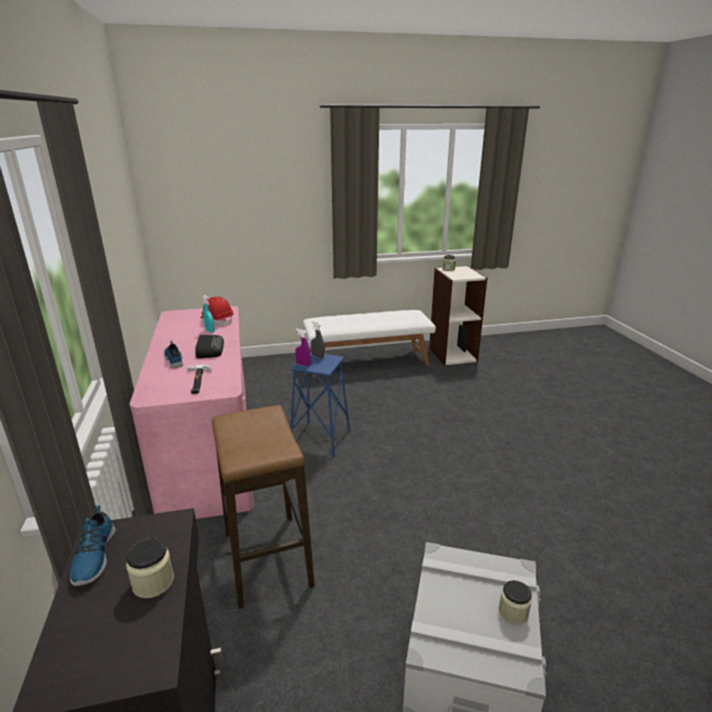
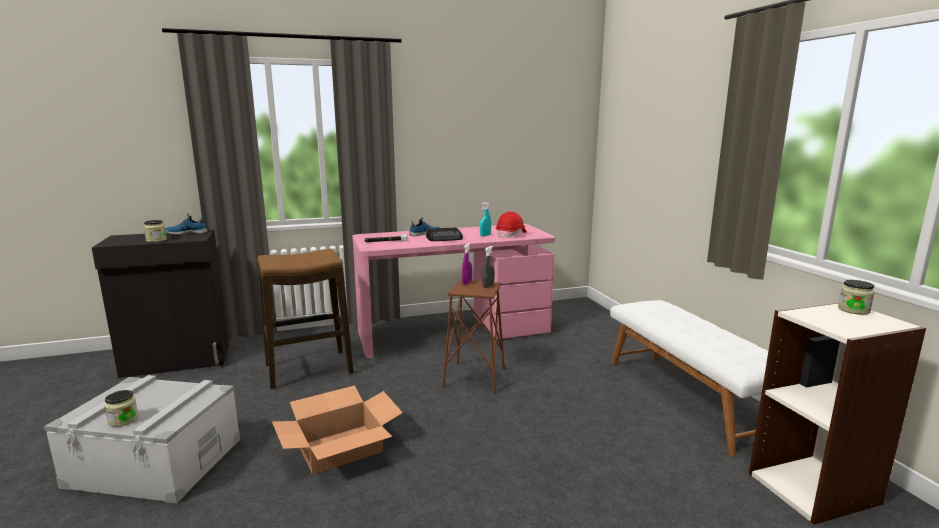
camera: 85 degrees right, 10 degrees down
blue stool [290,352,350,457] -> brown stool [442,280,505,393]
none -> cardboard box [272,385,403,475]

